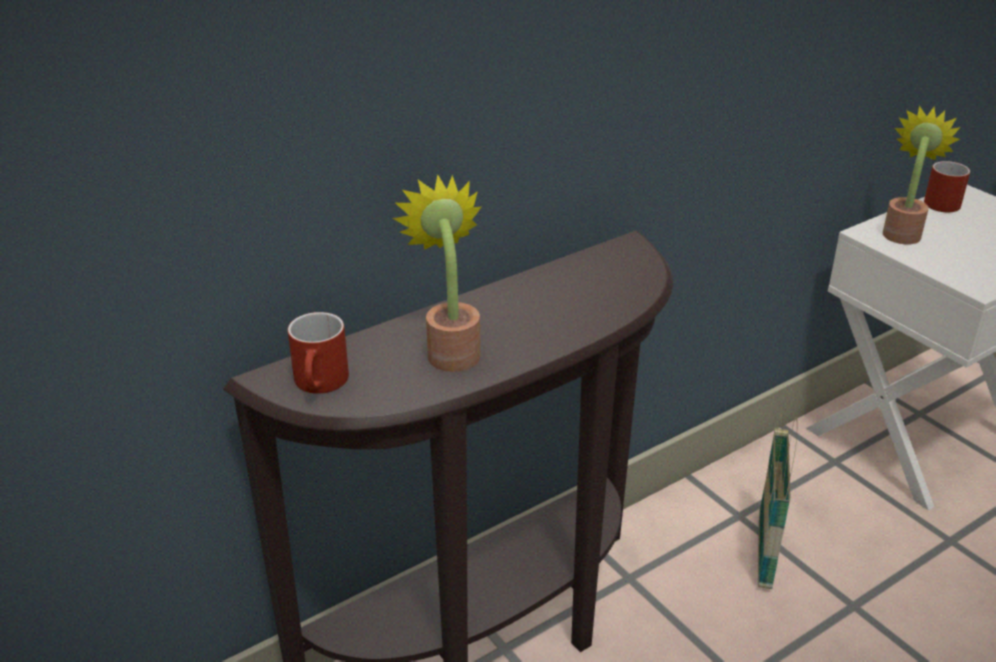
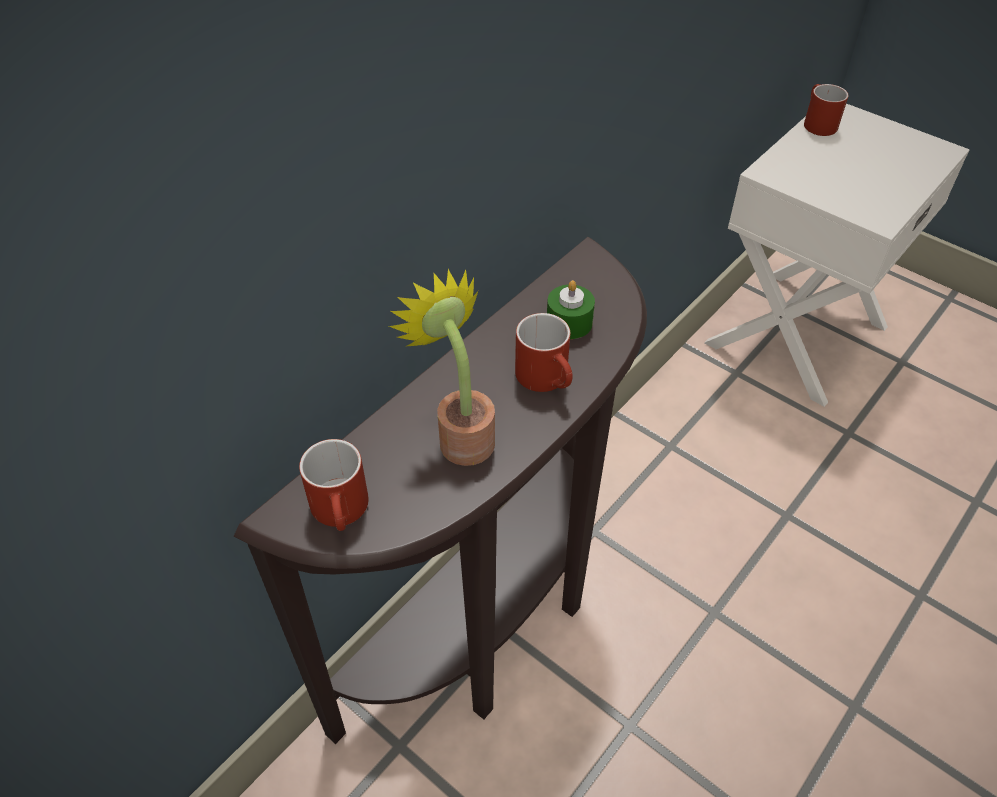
camera: 15 degrees left, 15 degrees up
basket [758,414,797,589] -> none
potted plant [883,106,961,244] -> none
none -> red mug [515,313,573,392]
none -> green candle [547,280,595,339]

